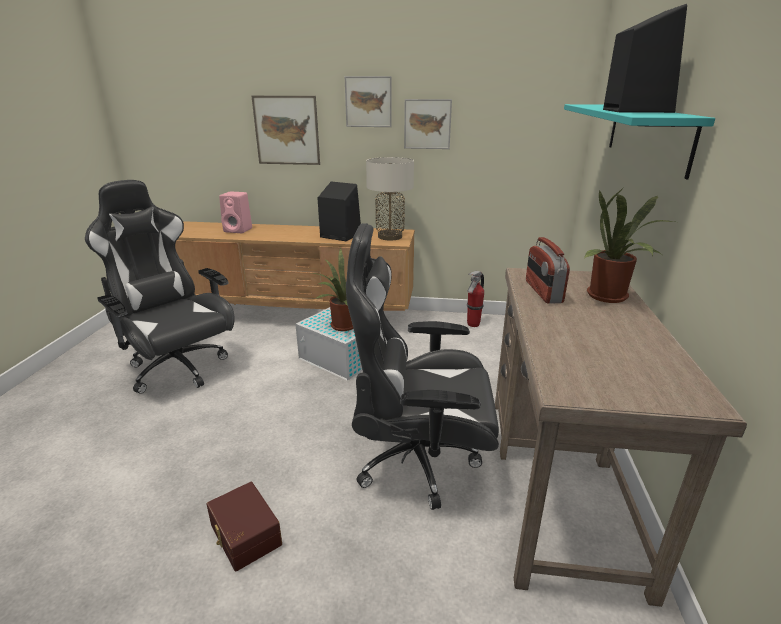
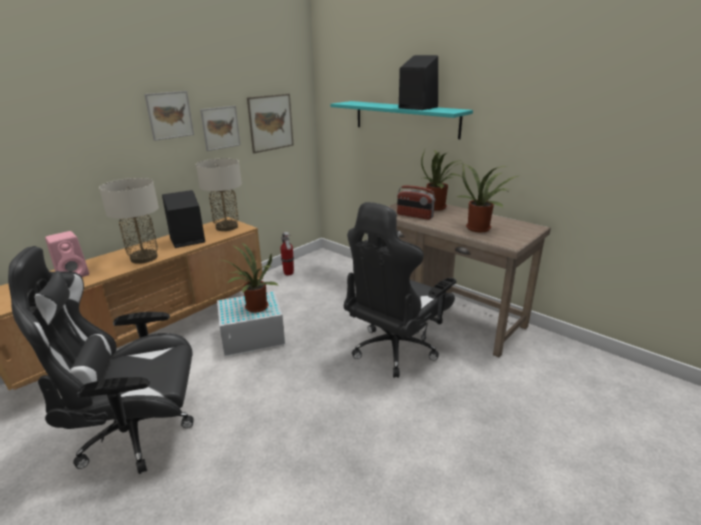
camera: 55 degrees left, 0 degrees up
brown storage box [206,482,282,572] -> none
picture [252,96,320,165] -> picture moved to [247,94,294,153]
none -> table lamp [99,178,159,264]
none -> potted plant [457,164,518,232]

